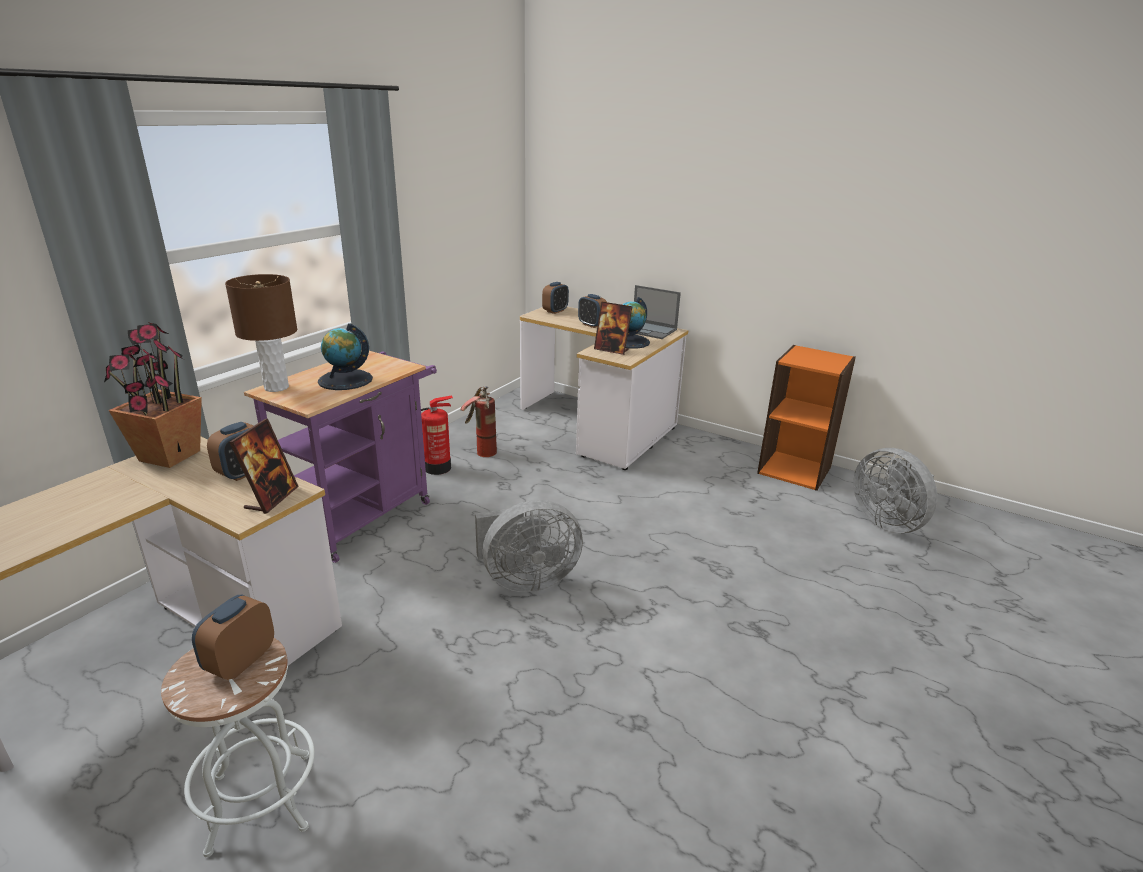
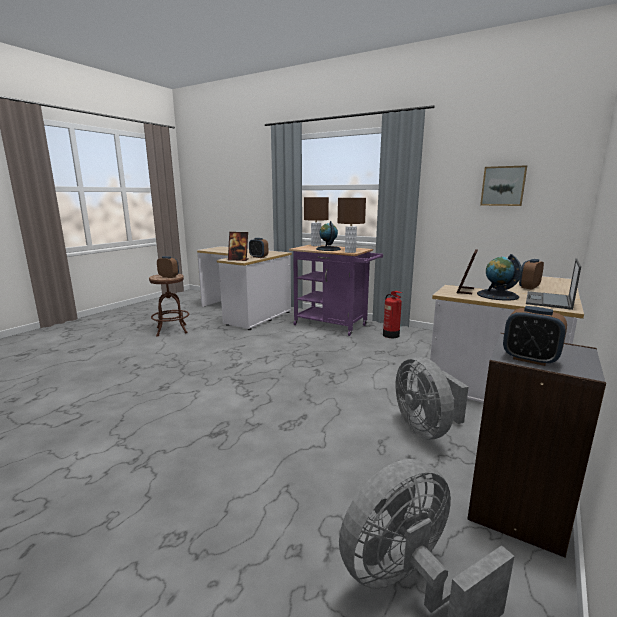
camera: 90 degrees right, 10 degrees down
potted plant [104,322,202,468] -> none
white stool [161,638,314,857] -> brown stool [149,274,189,337]
fire extinguisher [460,386,497,457] -> none
grey fan [475,500,583,592] -> grey fan moved to [396,357,469,439]
alarm clock [542,282,569,314] -> alarm clock moved to [503,306,567,366]
orange bookcase [757,345,856,491] -> grey bookcase [467,333,606,558]
none -> brown table lamp [337,198,366,253]
none -> picture [480,165,527,206]

